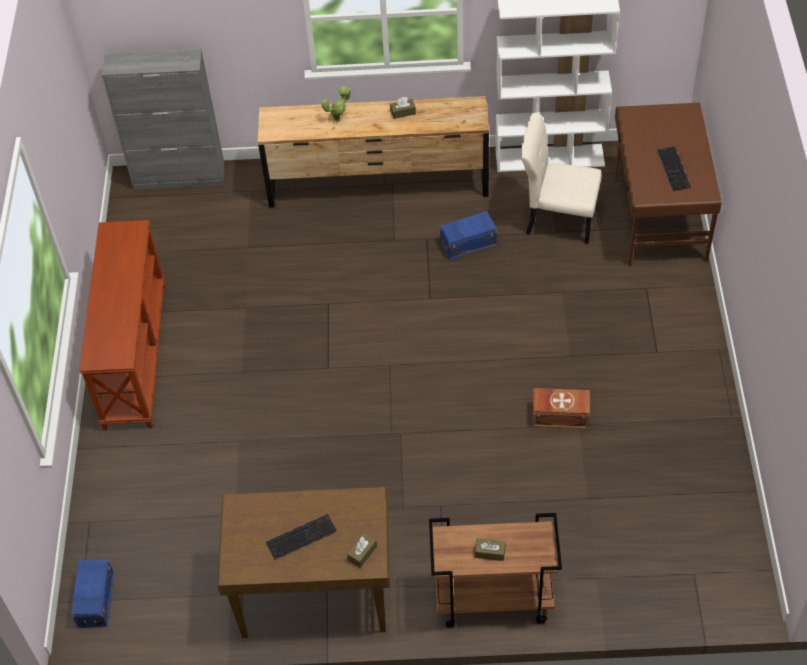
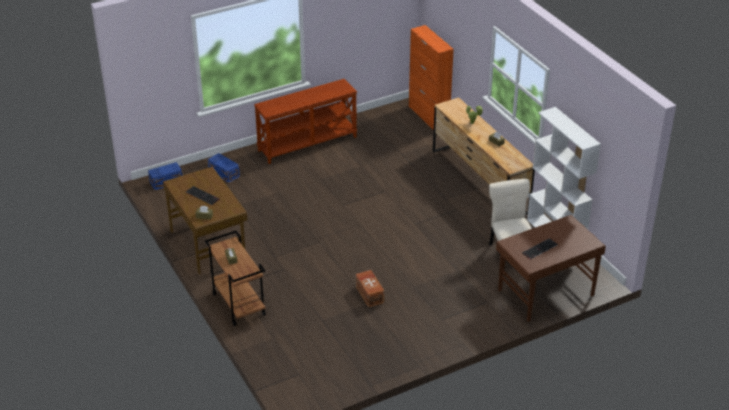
camera: 60 degrees right, 15 degrees down
grey cabinet [102,49,225,190] -> orange cabinet [409,25,454,130]
blue storage box [440,211,497,260] -> blue storage box moved to [208,153,240,183]

